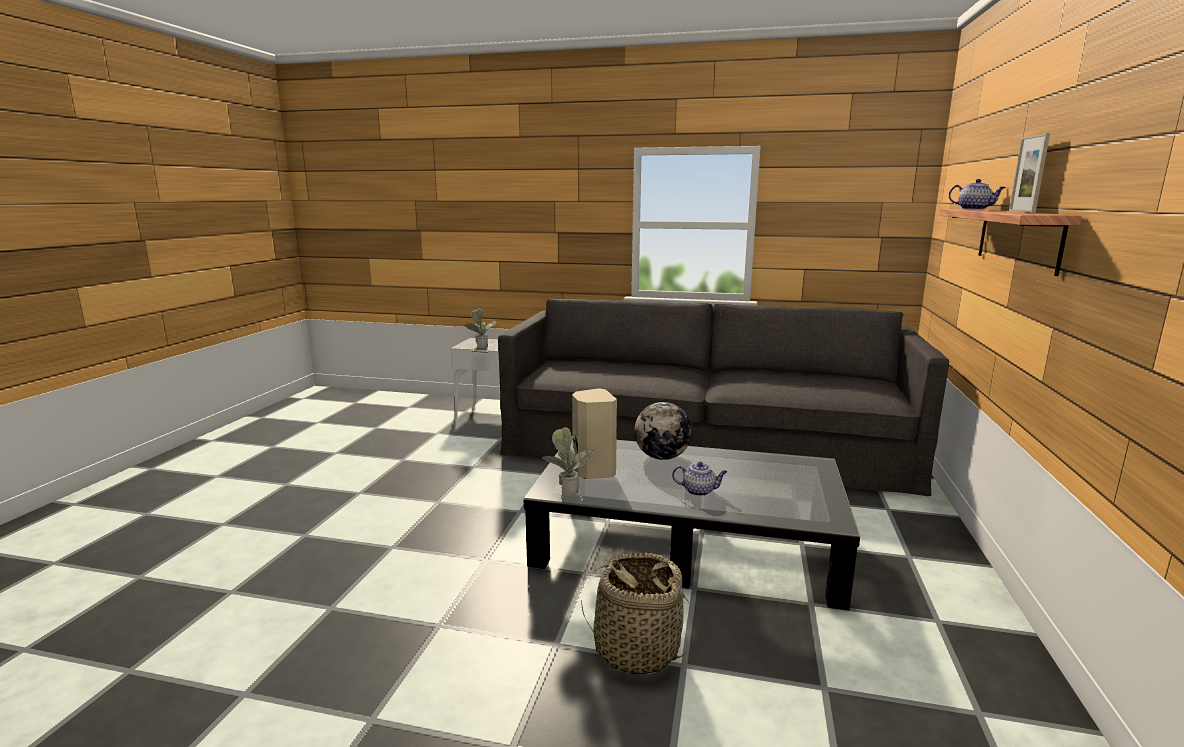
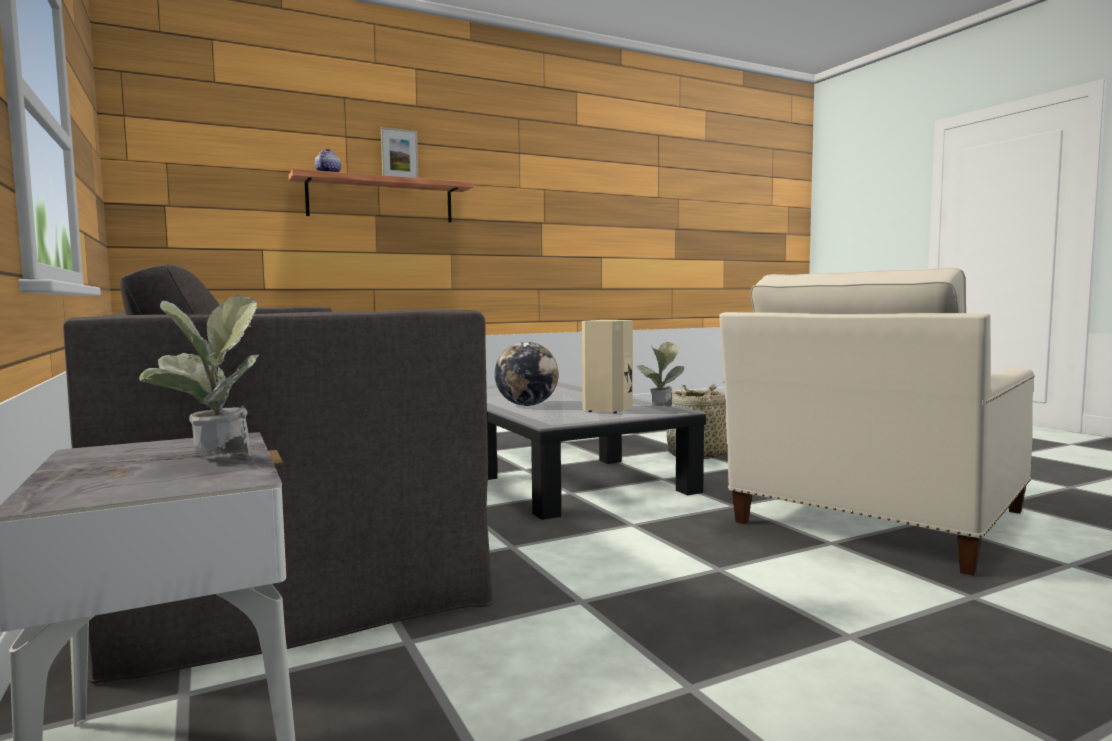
camera: 130 degrees left, 10 degrees down
teapot [672,462,727,496] -> none
none -> beige armchair [719,267,1035,576]

